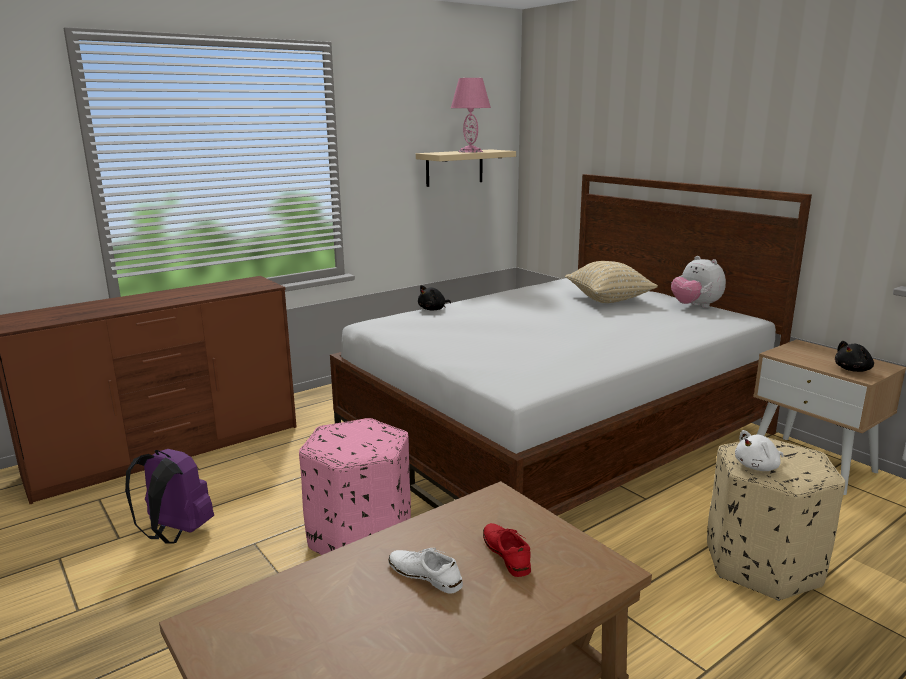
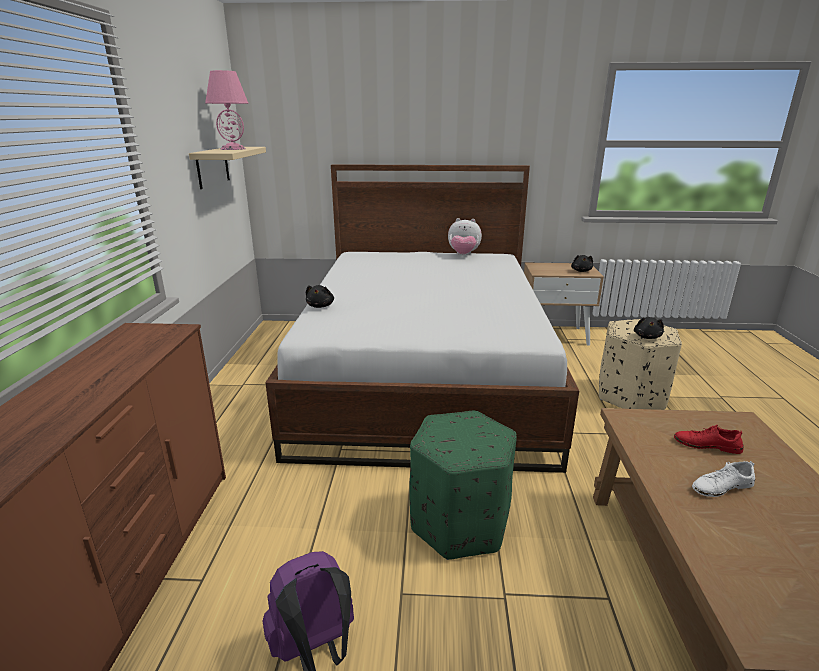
camera: 50 degrees left, 5 degrees up
pink ottoman [299,418,411,555] -> green ottoman [409,411,517,560]
beige pillow [565,261,658,303] -> none
white plush toy [735,430,784,471] -> black plush toy [634,317,664,339]

